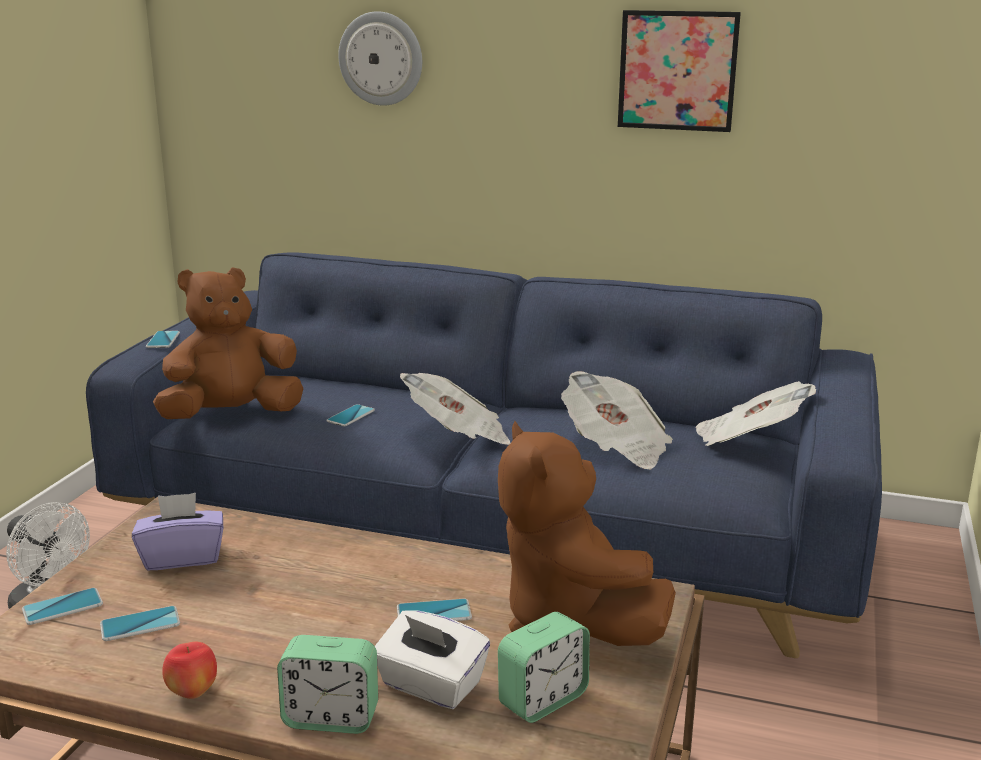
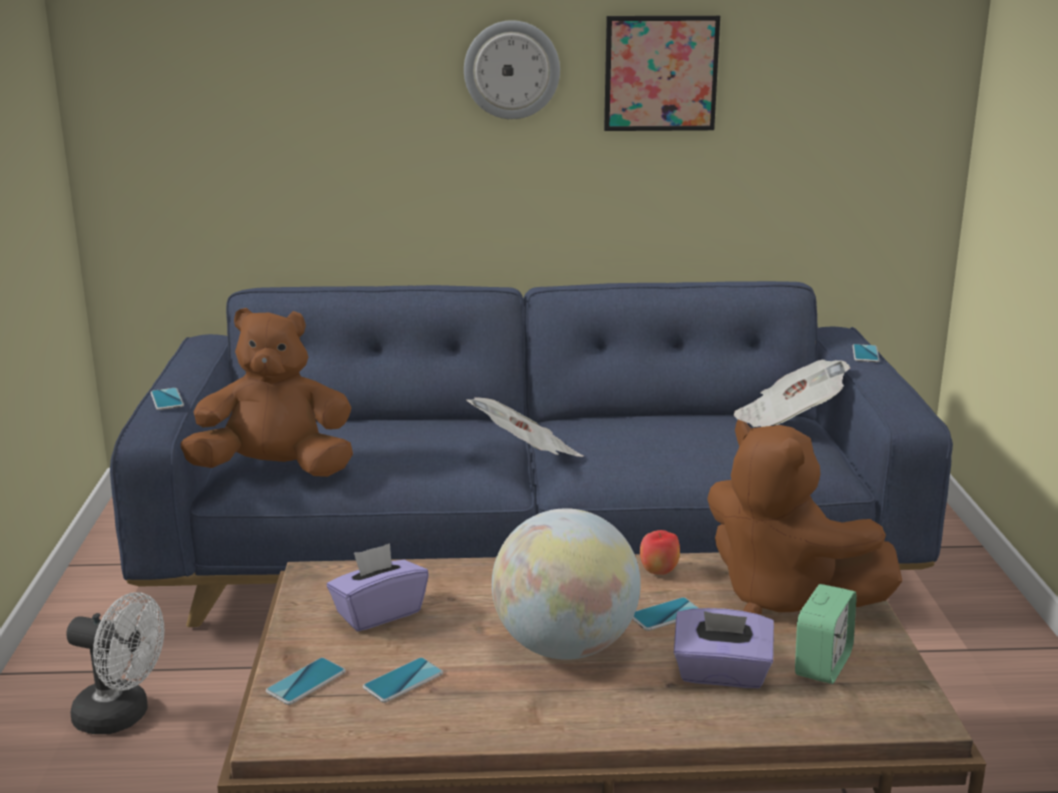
camera: 20 degrees left, 0 degrees up
brown plush toy [153,267,304,419] -> brown plush toy turned 45 degrees clockwise [181,308,353,477]
apple [162,642,217,699] -> apple moved to [640,530,680,575]
alarm clock [277,635,378,734] -> none
phone [326,404,375,427] -> phone moved to [852,344,880,362]
wall clock [338,11,422,106] -> wall clock moved to [464,20,560,119]
white tissue box [375,611,490,709] -> purple tissue box [674,608,774,688]
newspaper [561,371,673,469] -> none
none -> globe [492,508,641,660]

